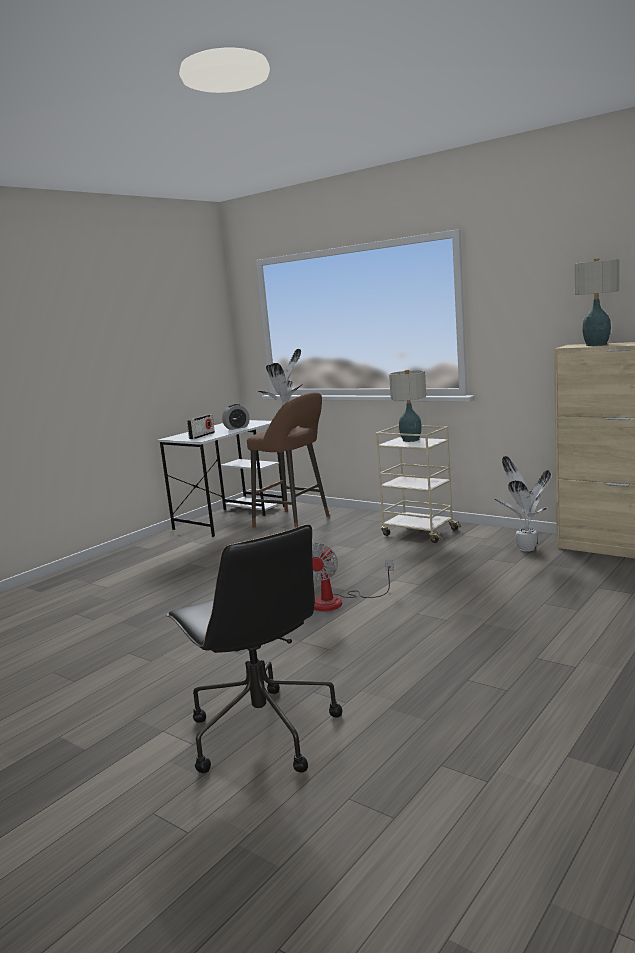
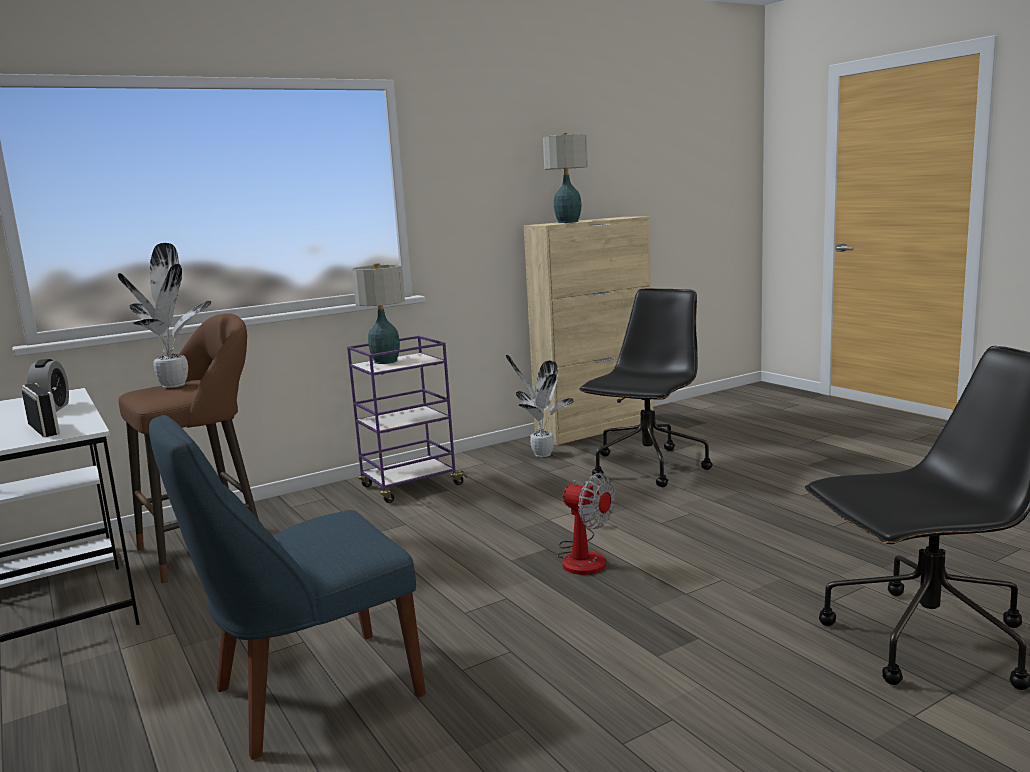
camera: 70 degrees left, 0 degrees up
beige cart [376,425,461,543] -> purple cart [347,336,467,503]
none -> blue chair [149,415,426,760]
none -> black office chair [579,288,712,487]

